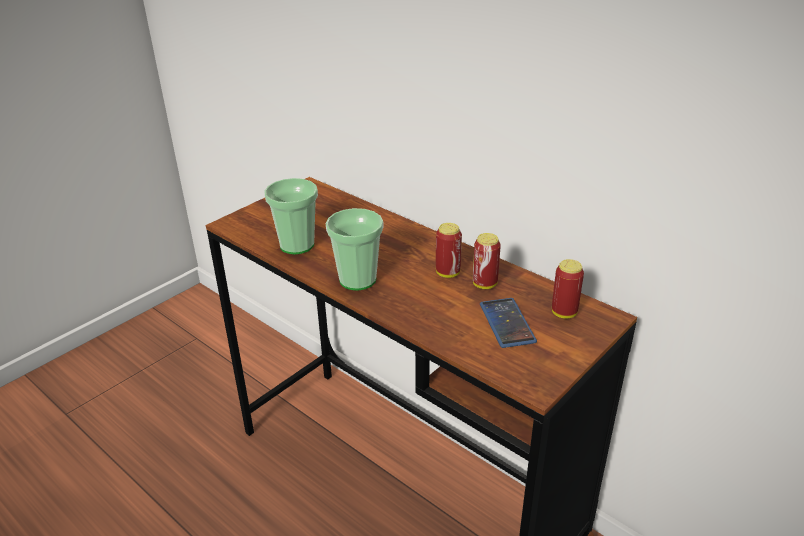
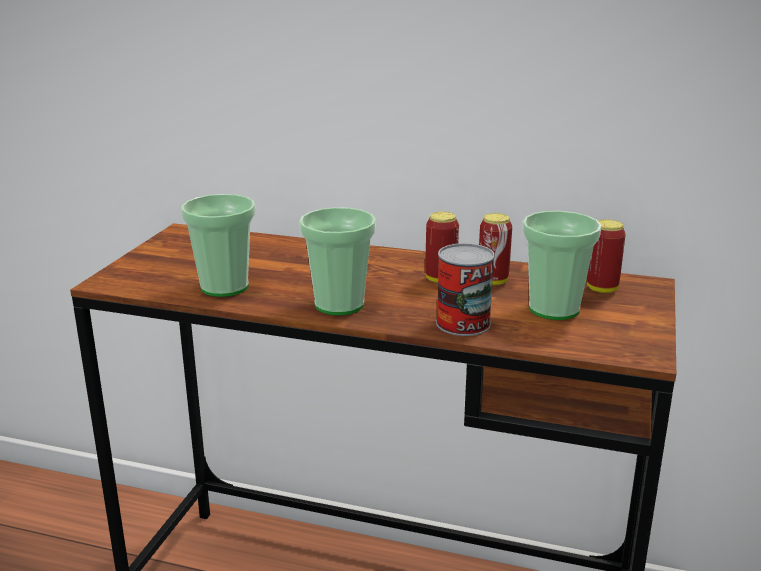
camera: 25 degrees left, 10 degrees down
phone [480,298,537,348] -> cup [522,211,602,320]
none -> can [436,243,495,336]

